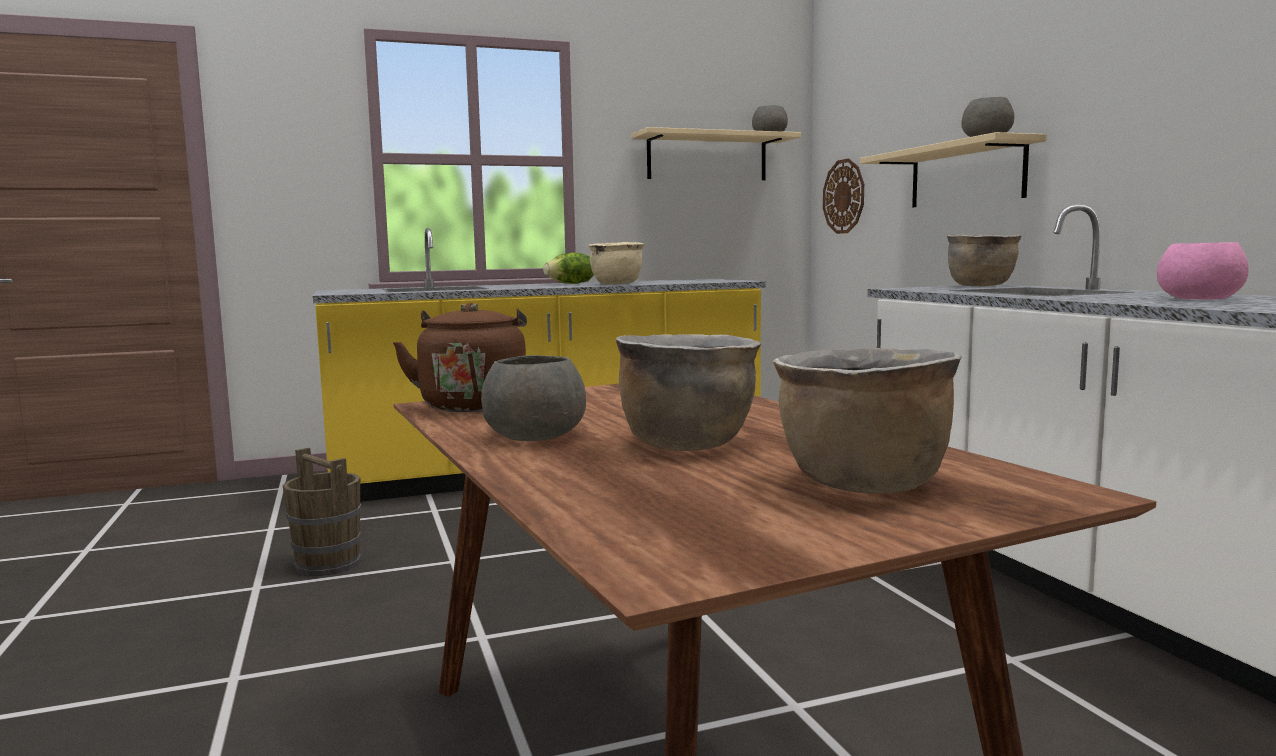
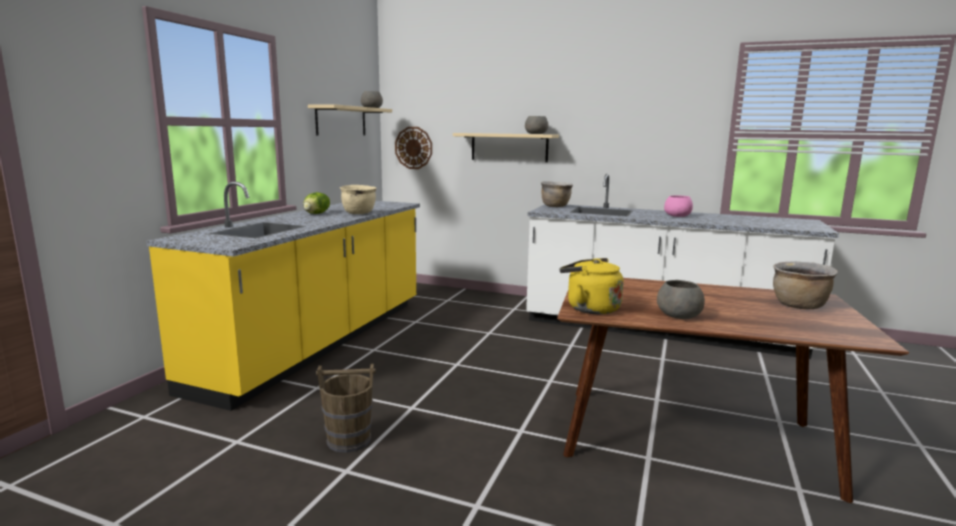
camera: 50 degrees left, 5 degrees up
brown kettle [393,303,527,412] -> yellow kettle [559,258,623,314]
brown cooking pot [616,334,761,451] -> none

